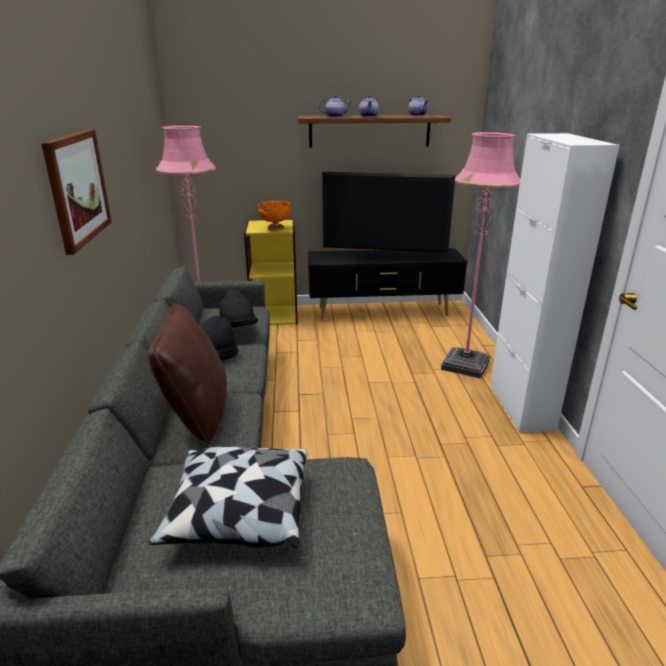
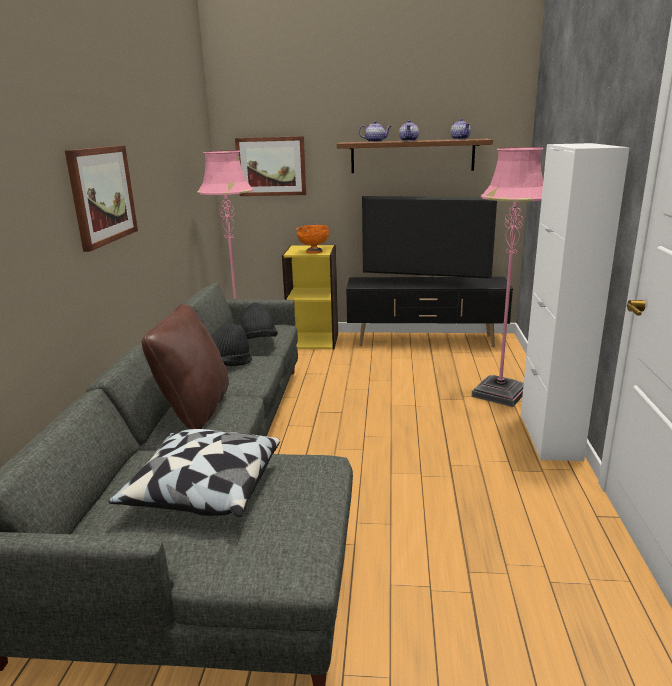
camera: 10 degrees right, 5 degrees down
none -> picture [235,136,306,196]

